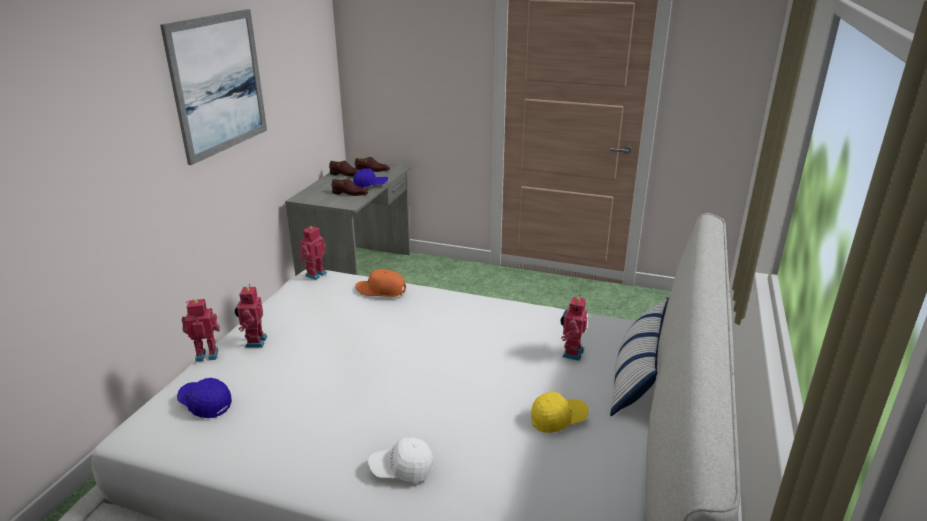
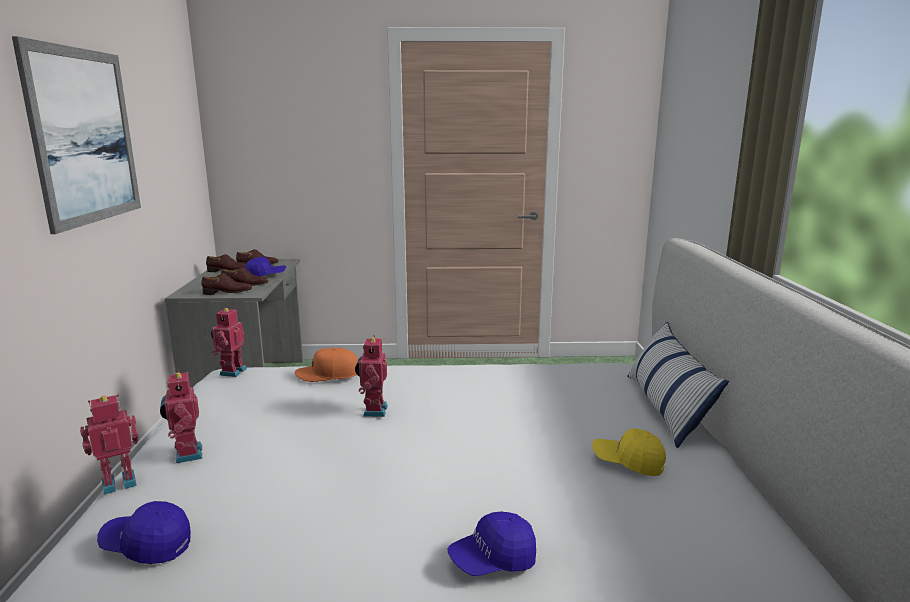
camera: 20 degrees left, 10 degrees down
white cap [368,437,434,482] -> blue cap [448,512,536,576]
yellow cap [531,392,589,433] -> yellow cap turned 120 degrees counterclockwise [592,428,666,476]
toy robot [560,295,587,361] -> toy robot moved to [355,335,388,417]
none -> brown shoe [201,273,252,295]

